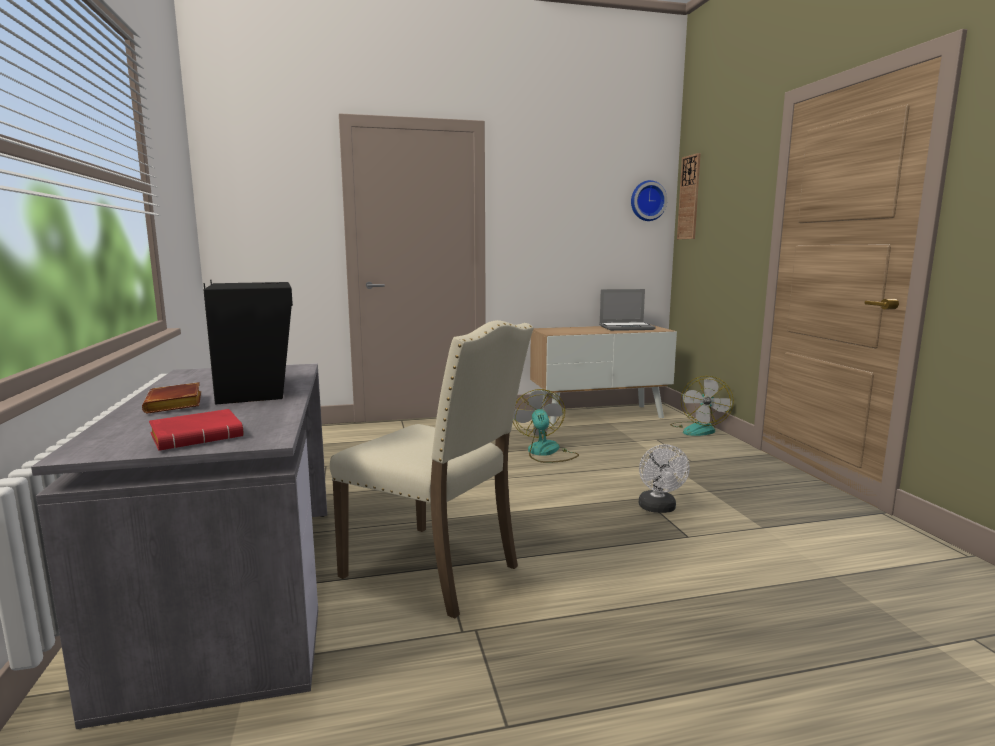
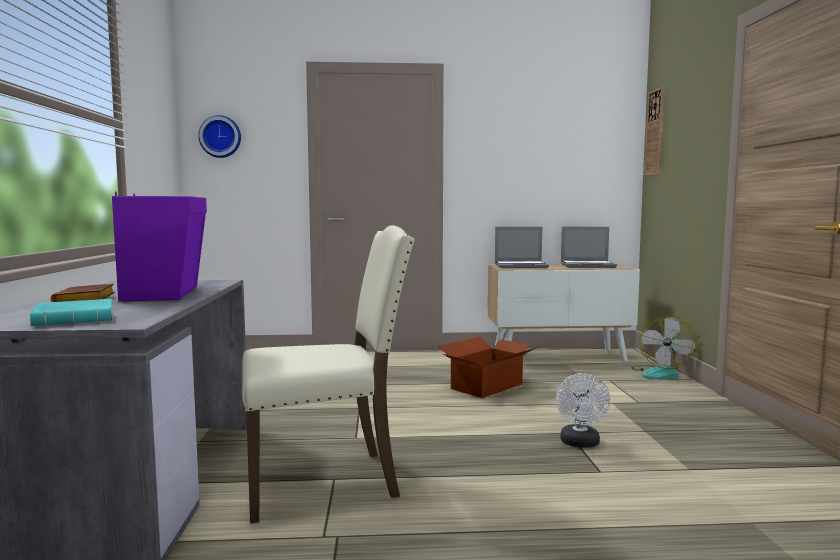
camera: 10 degrees right, 5 degrees down
red book [149,409,243,451] -> turquoise book [30,299,113,326]
black speaker [203,280,293,404] -> purple speaker [112,192,207,301]
beige chair [330,320,534,619] -> beige chair turned 60 degrees counterclockwise [242,225,415,524]
fan [513,389,579,463] -> cardboard box [439,337,536,398]
wall clock [631,180,667,221] -> wall clock moved to [198,115,241,158]
none -> laptop [495,227,549,268]

